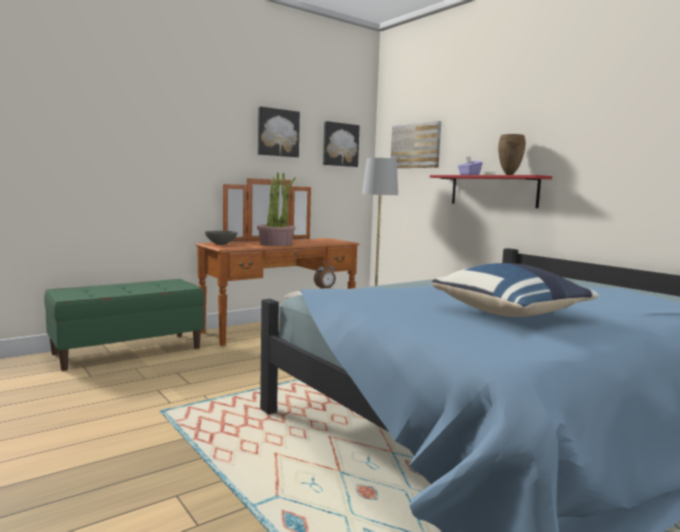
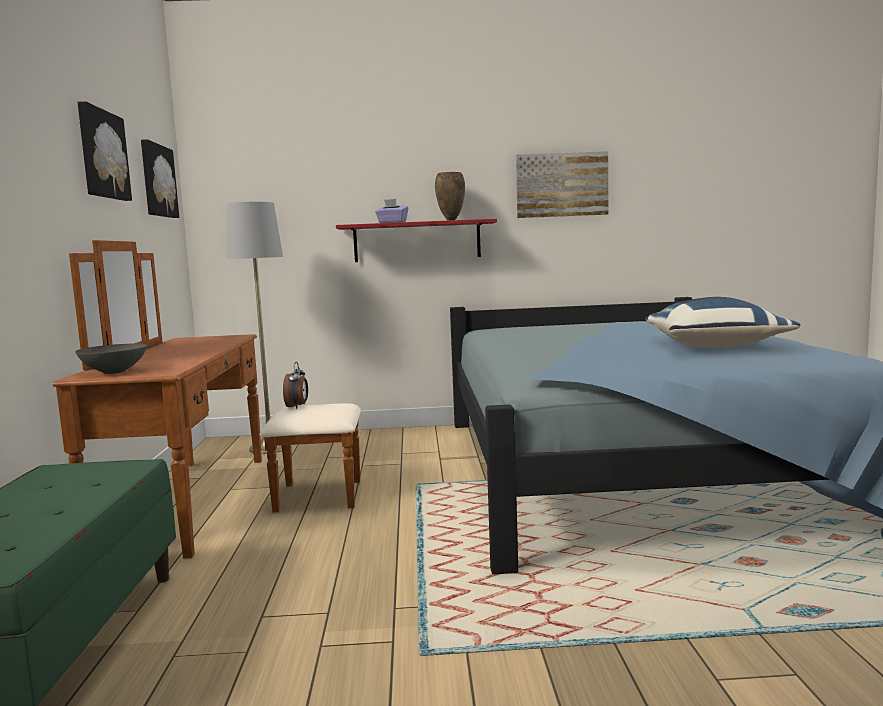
camera: 55 degrees left, 0 degrees up
potted plant [257,173,296,246] -> none
picture [391,121,441,168] -> picture moved to [516,151,609,218]

